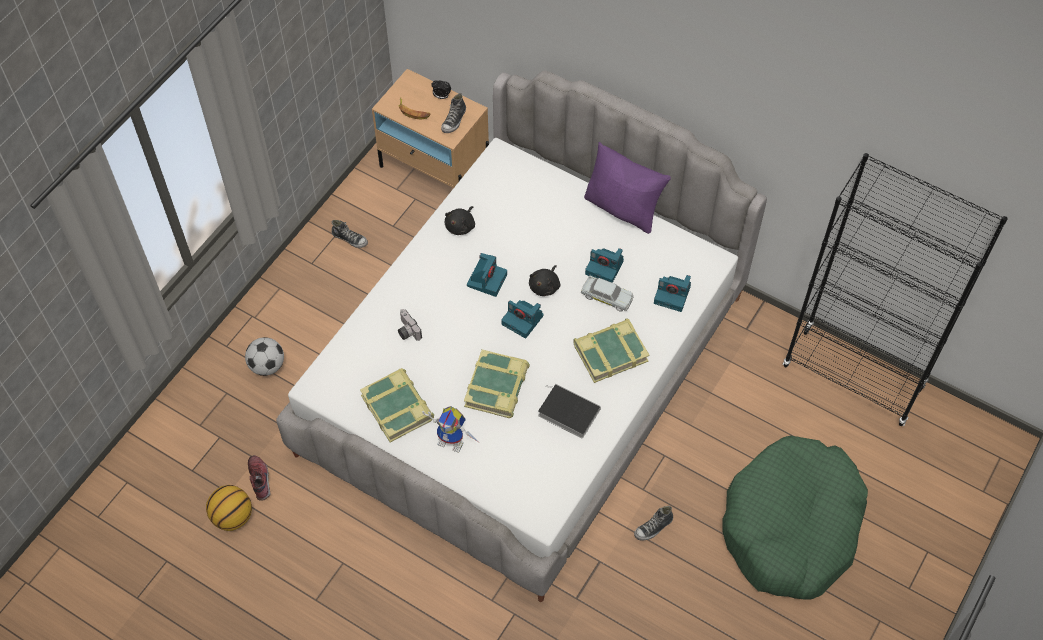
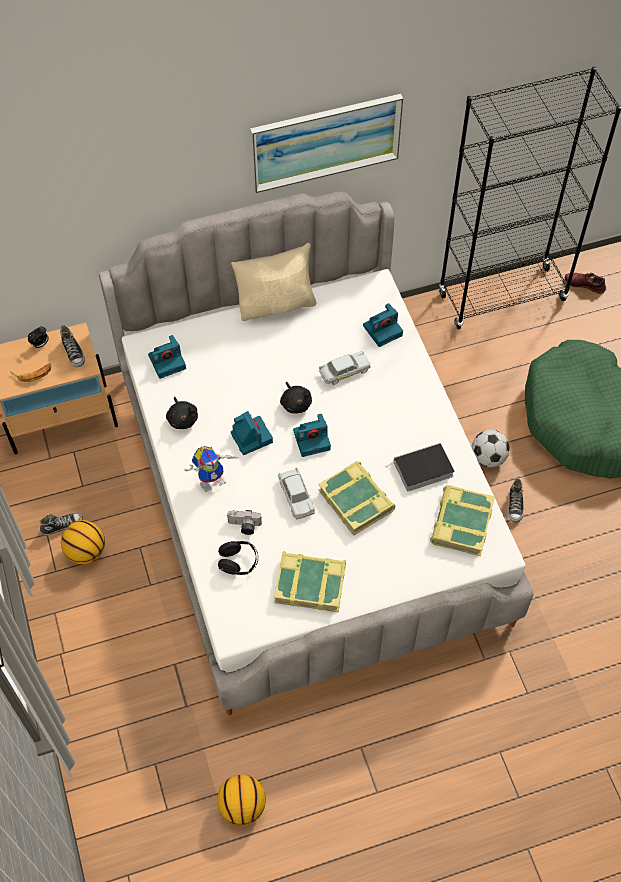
camera: 50 degrees left, 0 degrees up
football [245,337,284,376] -> football moved to [472,430,510,467]
shoe [248,455,271,501] -> shoe moved to [565,273,606,294]
toy robot [422,406,478,453] -> toy robot moved to [184,446,237,492]
book [573,318,649,383] -> book moved to [430,485,495,556]
purple pillow [584,142,671,234] -> beige pillow [231,243,317,321]
camera [585,248,624,283] -> camera moved to [148,335,186,379]
none -> basketball [61,520,105,564]
none -> black headphones [218,541,258,575]
none -> picture [250,94,403,193]
none -> white toy car [278,468,315,519]

